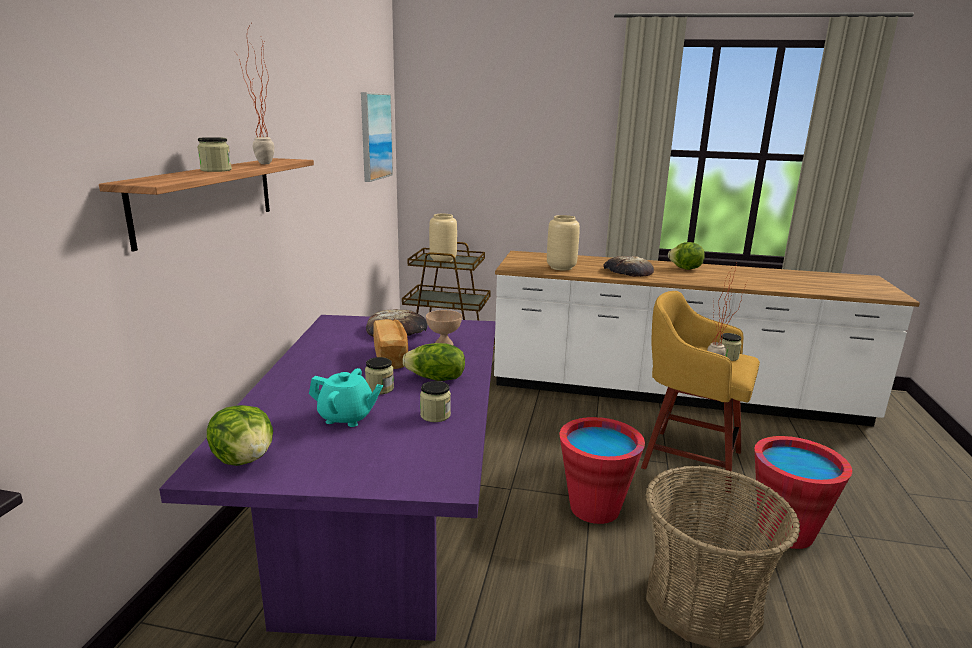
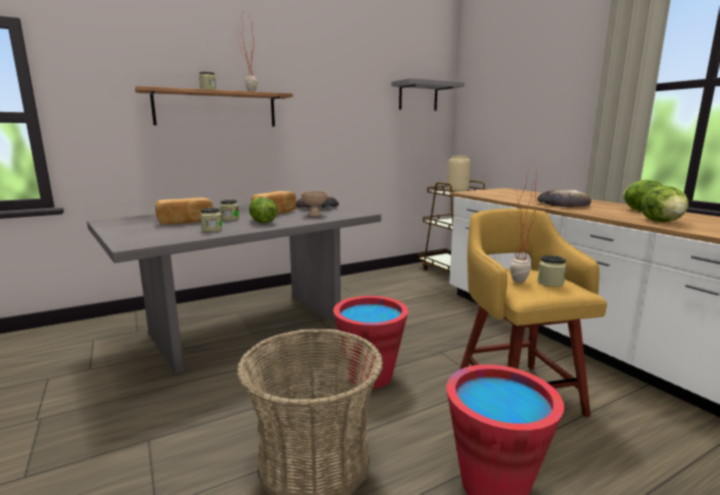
camera: 50 degrees right, 5 degrees down
purple dining table [159,315,495,641] -> grey dining table [87,200,381,374]
lettuce [207,405,273,466] -> lettuce moved to [641,186,689,222]
turquoise teapot [309,368,383,427] -> bread [155,198,213,224]
picture [361,92,393,182] -> grey shelf [391,78,465,111]
beige vase [547,215,580,271] -> none

